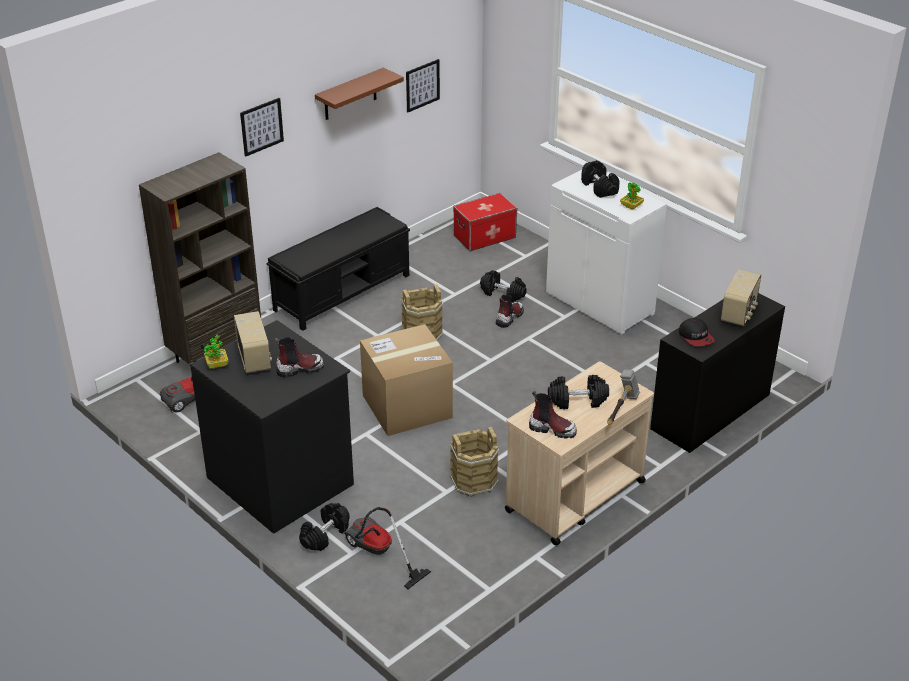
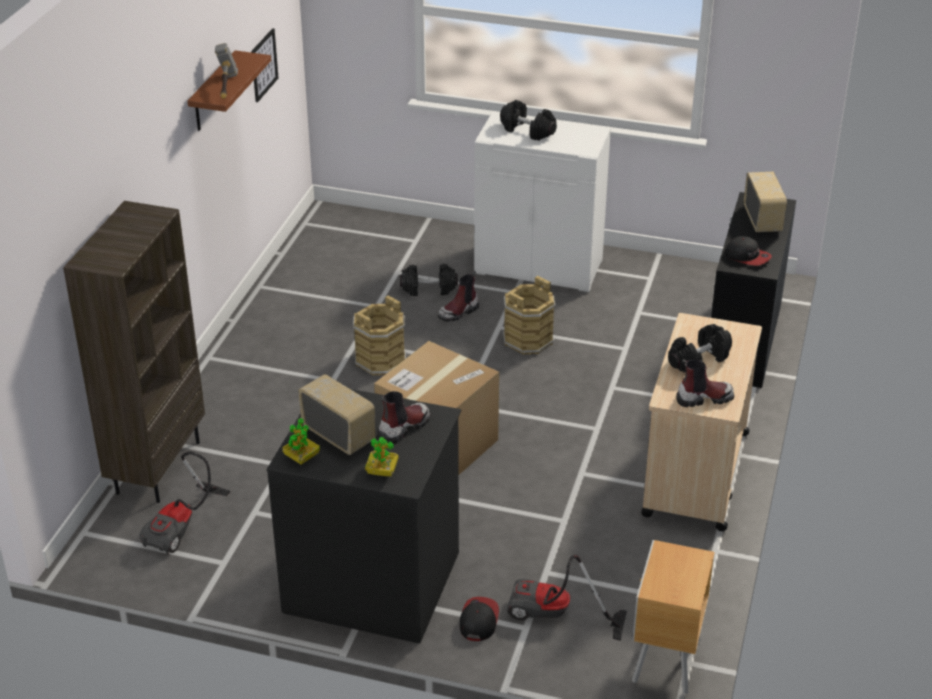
camera: 30 degrees left, 0 degrees up
picture [240,98,284,157] -> none
black bench [267,207,410,331] -> none
black dumbbell [299,503,350,551] -> cap [460,597,499,641]
brown bucket [450,427,499,497] -> brown bucket moved to [503,276,556,355]
storage box [453,193,517,251] -> none
boot [496,294,524,328] -> boot turned 135 degrees counterclockwise [438,270,479,322]
hammer [607,369,640,425] -> hammer moved to [215,43,238,99]
potted plant [620,182,644,210] -> potted plant moved to [365,437,399,476]
none -> brown nightstand [632,540,715,694]

